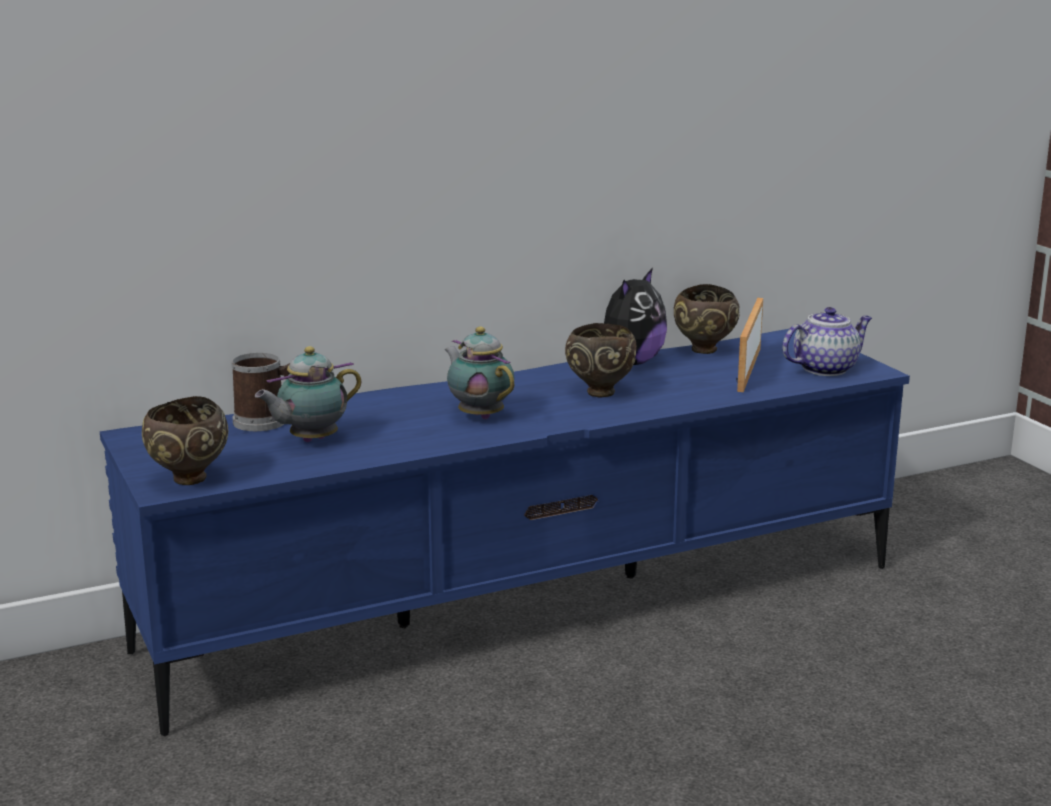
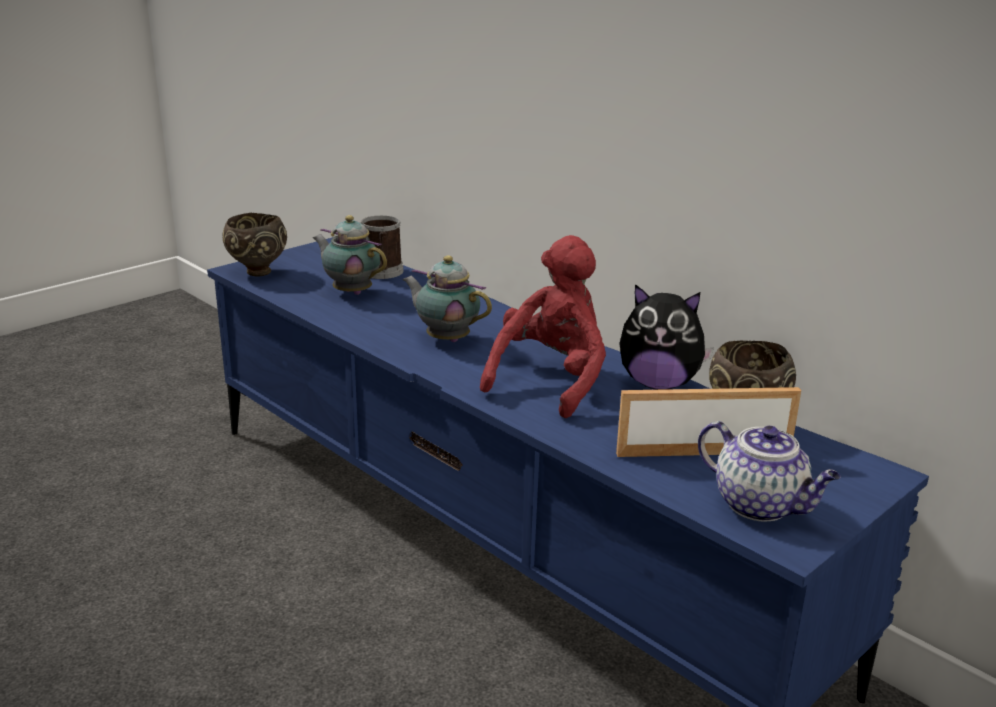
camera: 70 degrees right, 5 degrees up
teapot [444,326,515,419] -> teapot turned 90 degrees counterclockwise [402,255,492,342]
brown bowl [565,323,637,398] -> red plush toy [480,235,606,418]

